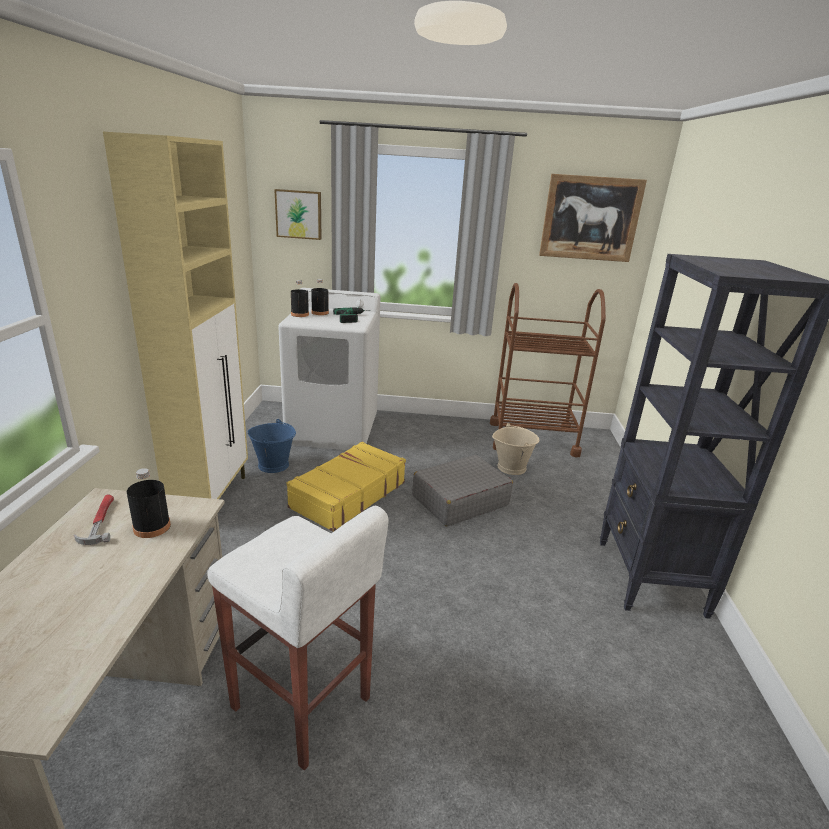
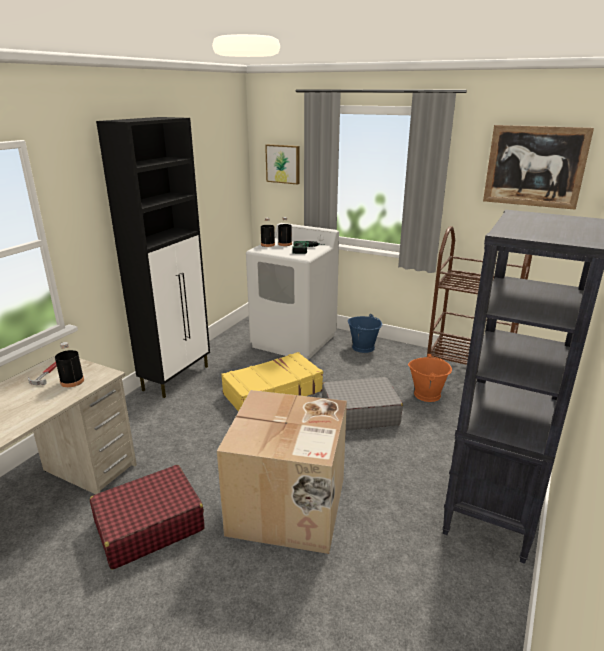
camera: 25 degrees right, 0 degrees up
beige cabinet [103,132,248,499] -> black cabinet [96,117,210,398]
white stool [207,506,389,770] -> red suitcase [90,465,205,570]
blue bucket [248,419,296,473] -> blue bucket moved to [348,314,382,353]
beige bucket [492,423,539,475] -> orange bucket [408,354,452,402]
none -> cardboard box [217,390,347,554]

